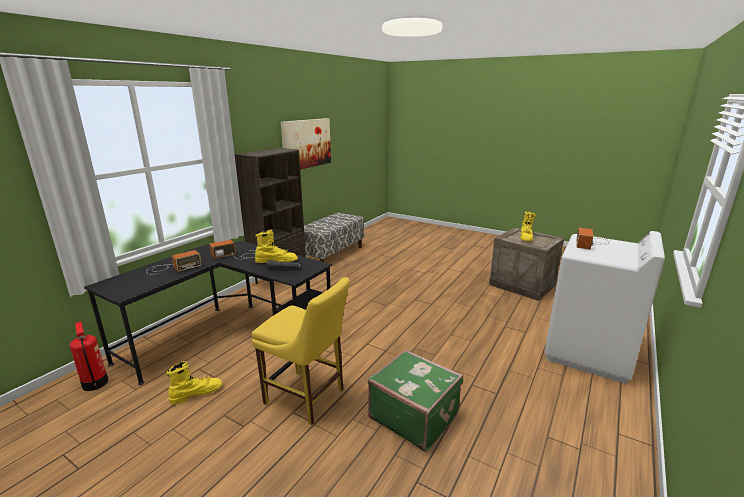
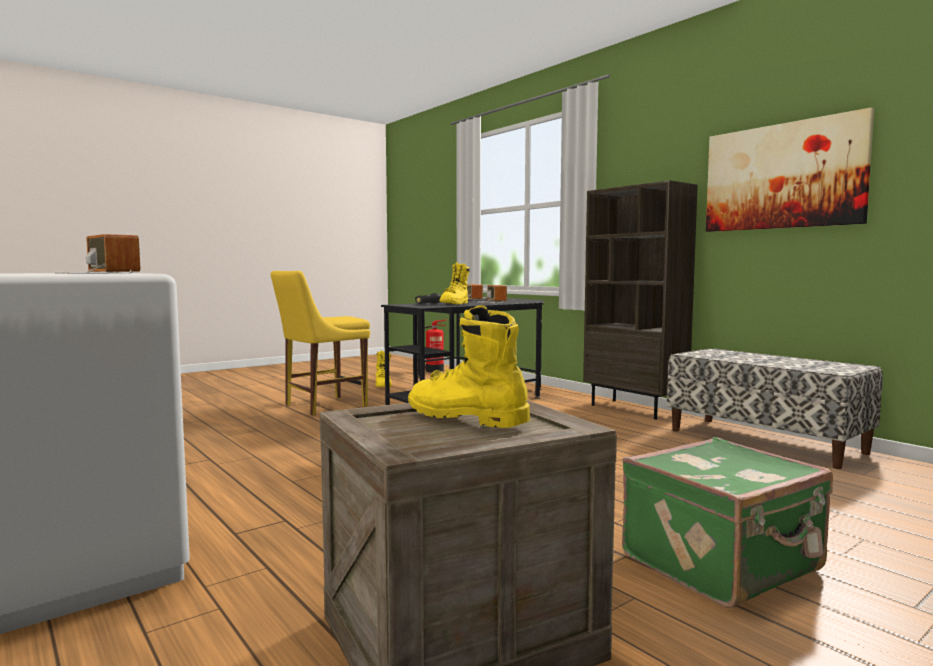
camera: 110 degrees right, 15 degrees down
green suitcase [368,349,463,452] -> green suitcase moved to [622,437,833,608]

